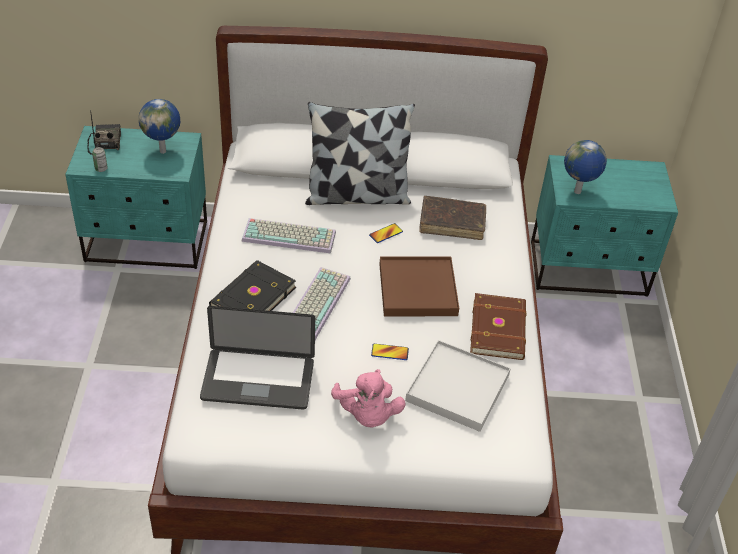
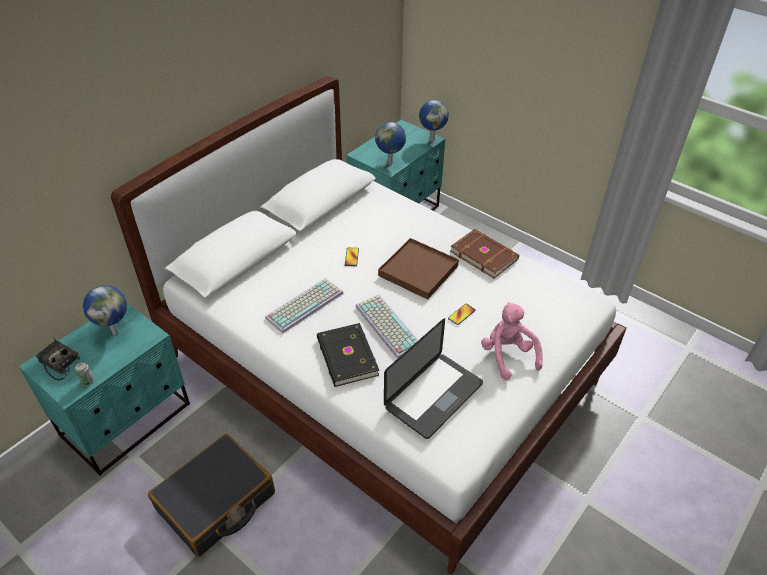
camera: 50 degrees left, 0 degrees up
pillow [305,102,415,205] -> none
pink plush toy [331,369,405,428] -> pink plush toy turned 135 degrees counterclockwise [481,302,543,380]
white tray [405,340,511,432] -> none
brown book [419,196,486,240] -> none
none -> black suitcase [148,434,275,557]
none -> globe [419,100,449,141]

